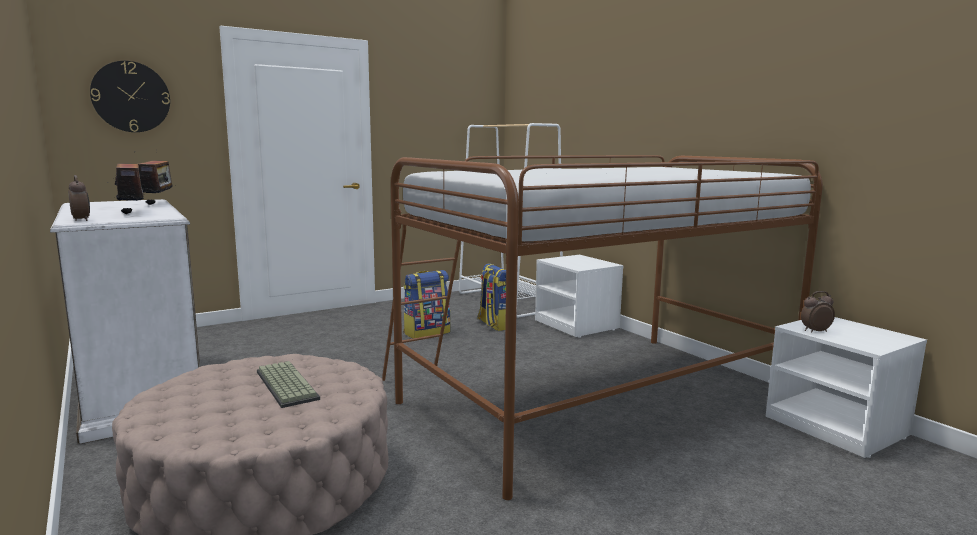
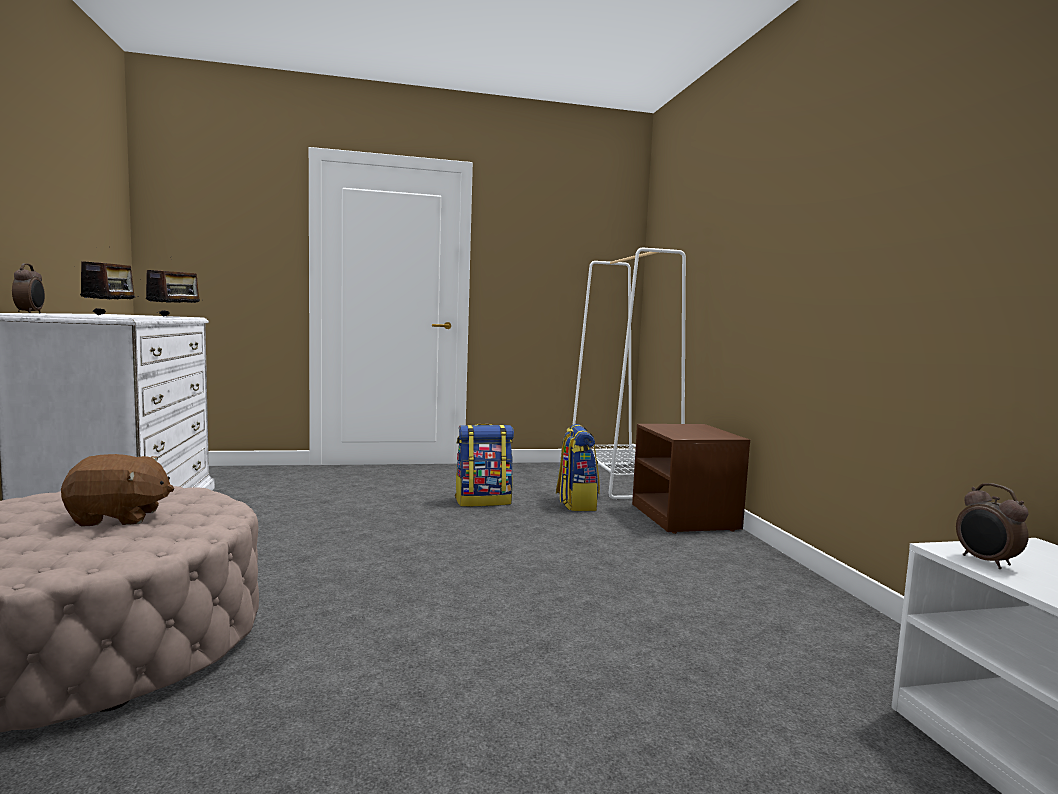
camera: 20 degrees right, 5 degrees down
wall clock [90,61,170,132] -> none
keyboard [257,361,320,408] -> brown plush toy [61,454,174,527]
brown bed [382,155,823,500] -> none
white nightstand [535,255,623,338] -> brown nightstand [632,424,750,534]
alarm clock [801,291,835,333] -> alarm clock turned 120 degrees counterclockwise [956,483,1029,569]

